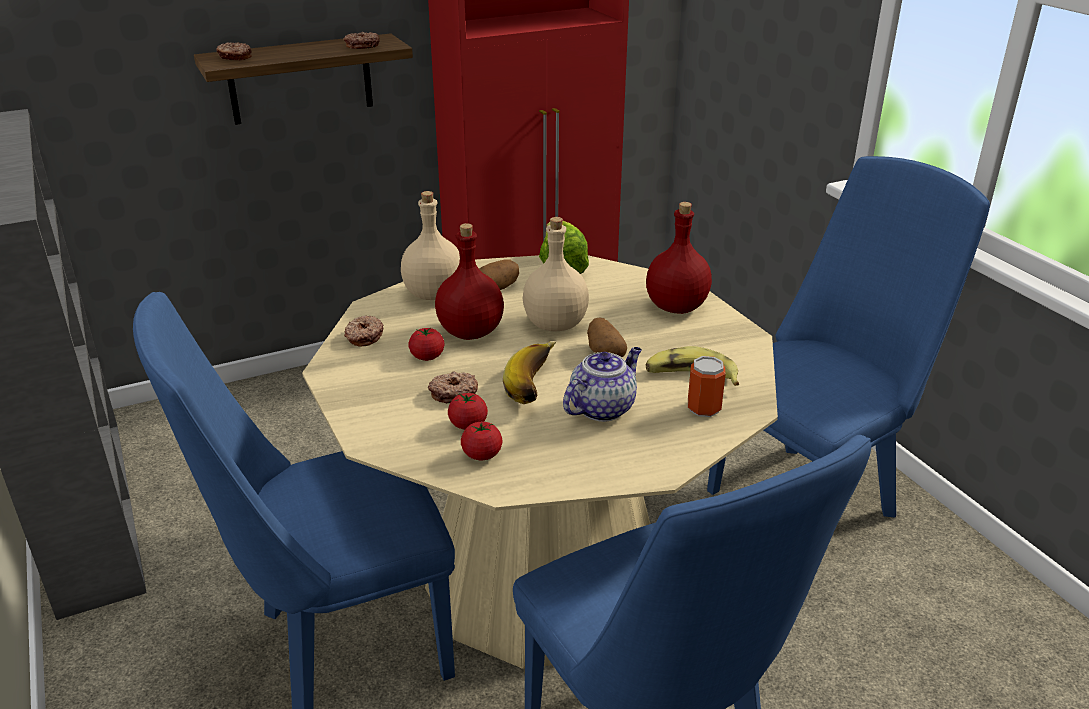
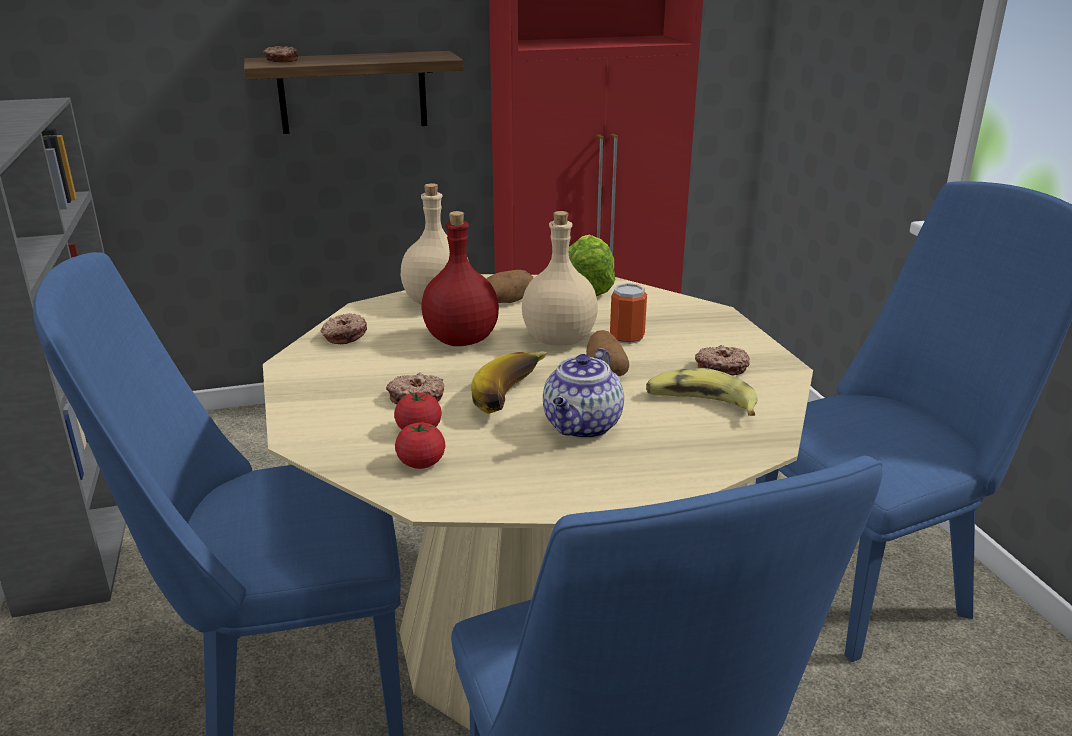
camera: 10 degrees right, 5 degrees down
donut [344,32,380,49] -> donut moved to [695,345,750,376]
tomato [409,328,444,361] -> none
teapot [563,347,642,422] -> teapot turned 150 degrees clockwise [543,348,624,439]
red bottle [646,202,712,314] -> none
can [688,356,726,417] -> can moved to [610,283,647,344]

